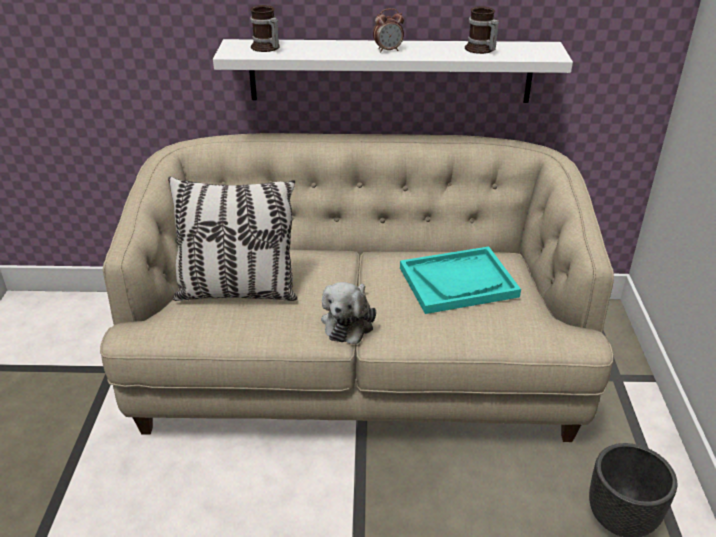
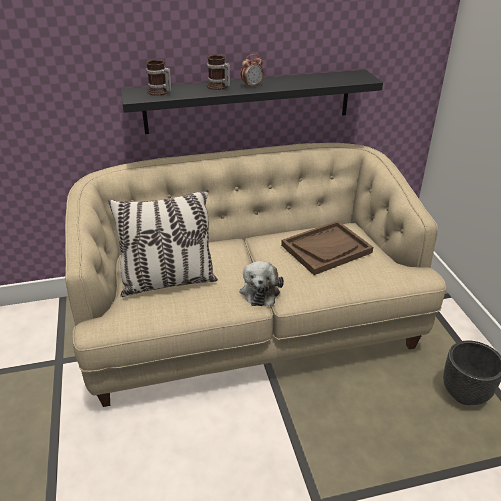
camera: 15 degrees left, 0 degrees up
white shelf [213,39,573,103] -> black shelf [121,70,383,134]
turquoise tray [400,247,521,314] -> brown tray [281,221,373,275]
mug [465,6,499,54] -> mug moved to [207,54,230,90]

